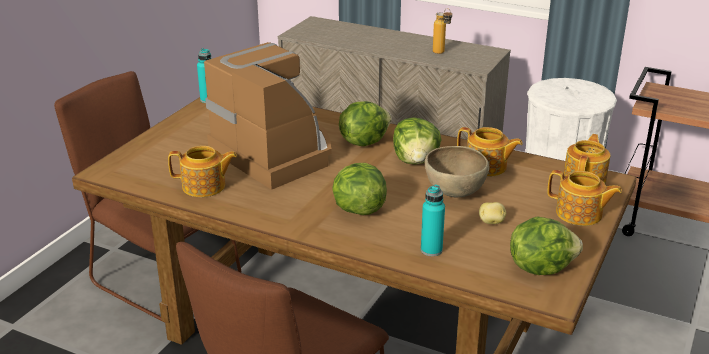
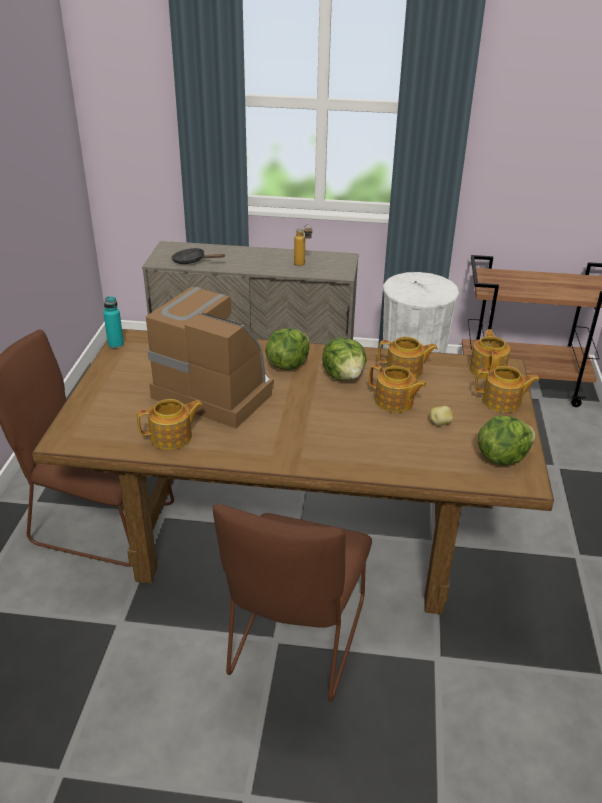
camera: 20 degrees left, 5 degrees up
lettuce [332,163,387,215] -> none
turquoise bottle [421,184,445,256] -> none
brown bowl [425,146,489,197] -> teapot [369,364,427,413]
none -> black frying pan [172,248,225,264]

